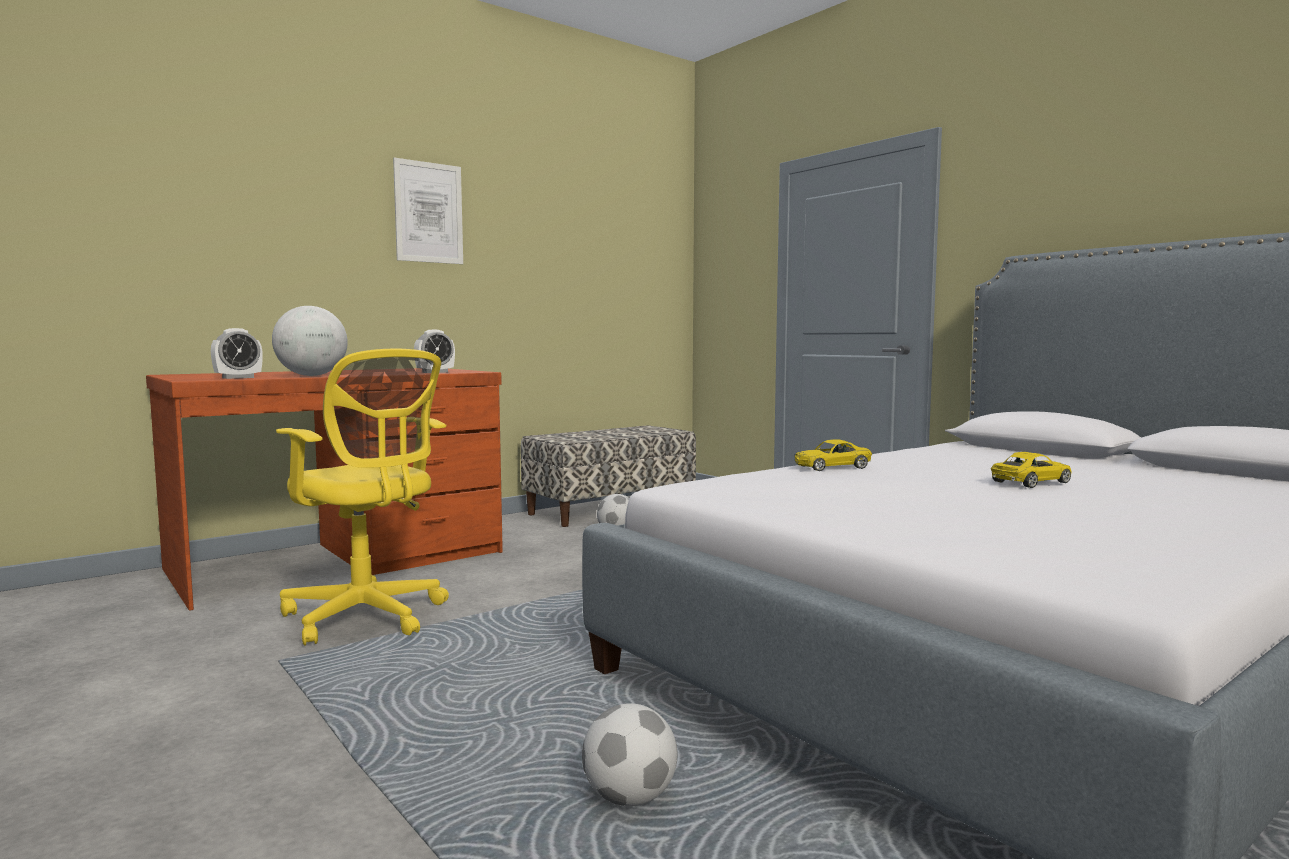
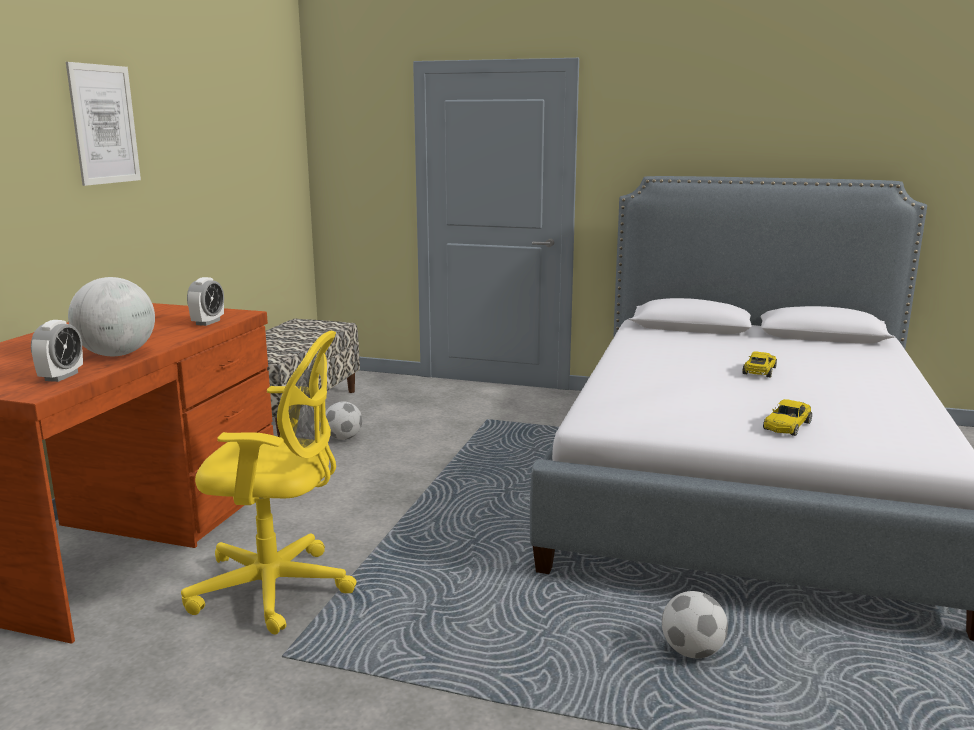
camera: 35 degrees left, 10 degrees up
yellow toy car [795,439,872,471] -> yellow toy car moved to [763,399,812,436]

